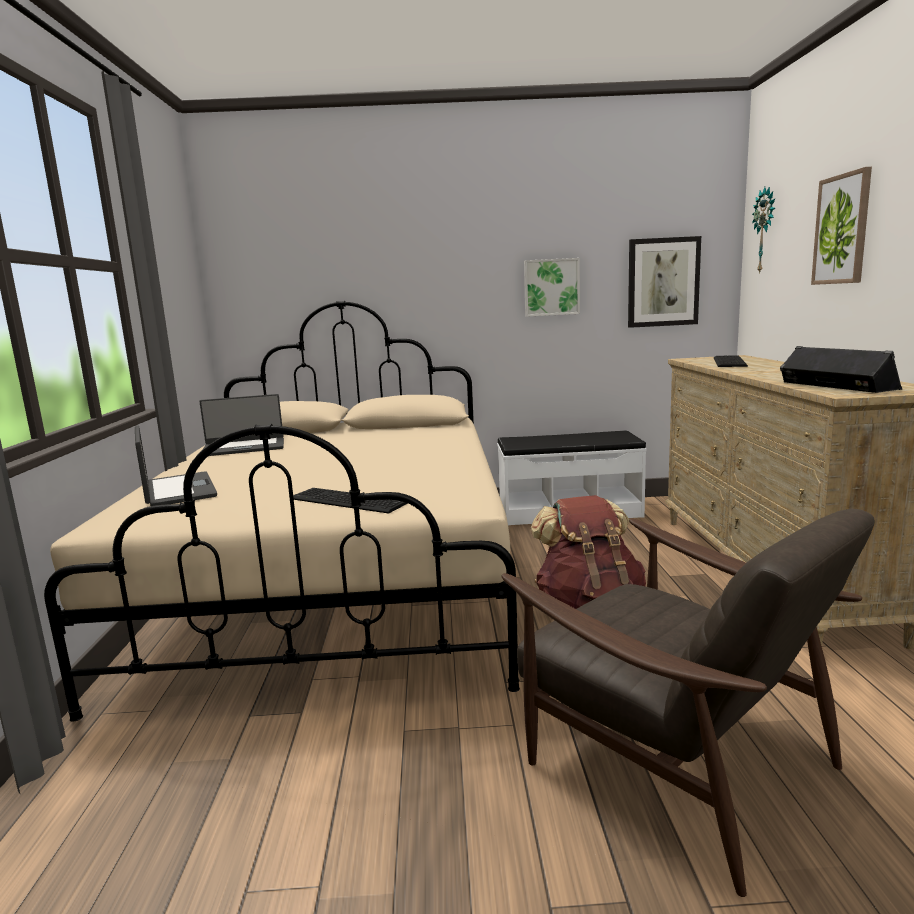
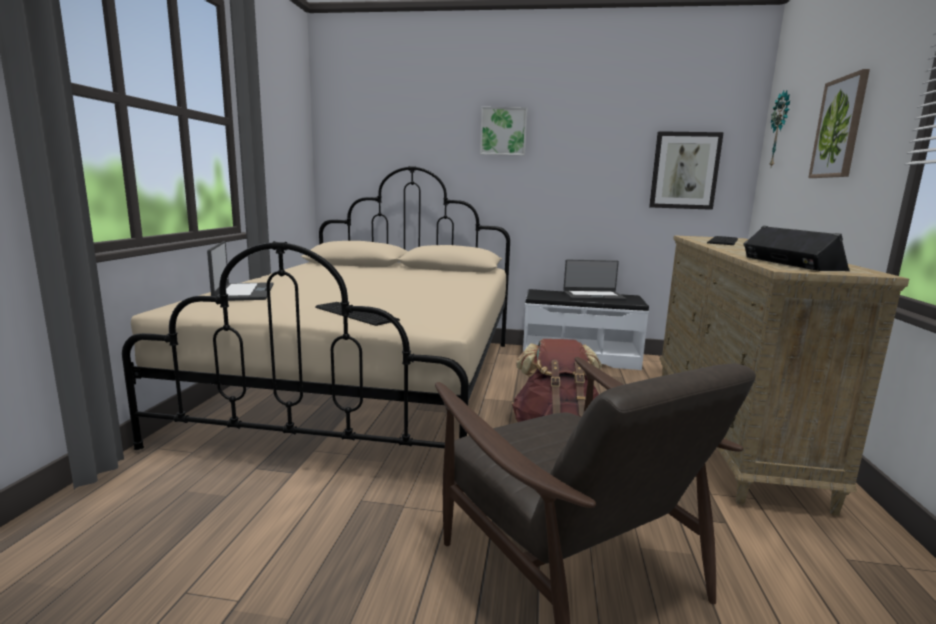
camera: 10 degrees right, 0 degrees up
laptop [199,394,284,456] -> laptop moved to [563,260,626,300]
picture [524,258,580,317] -> picture moved to [480,107,528,156]

